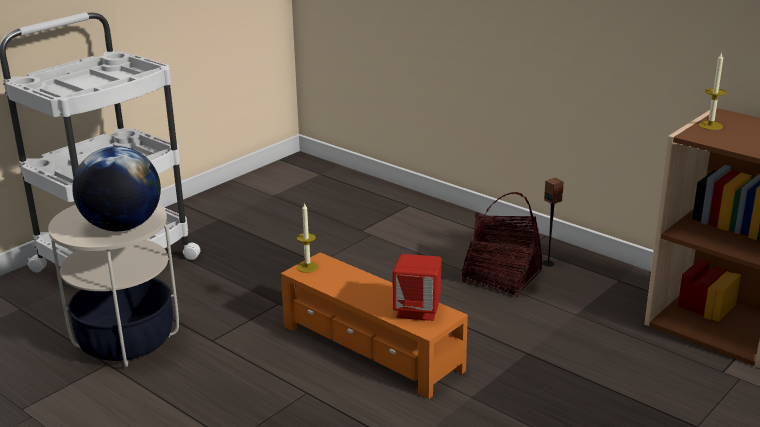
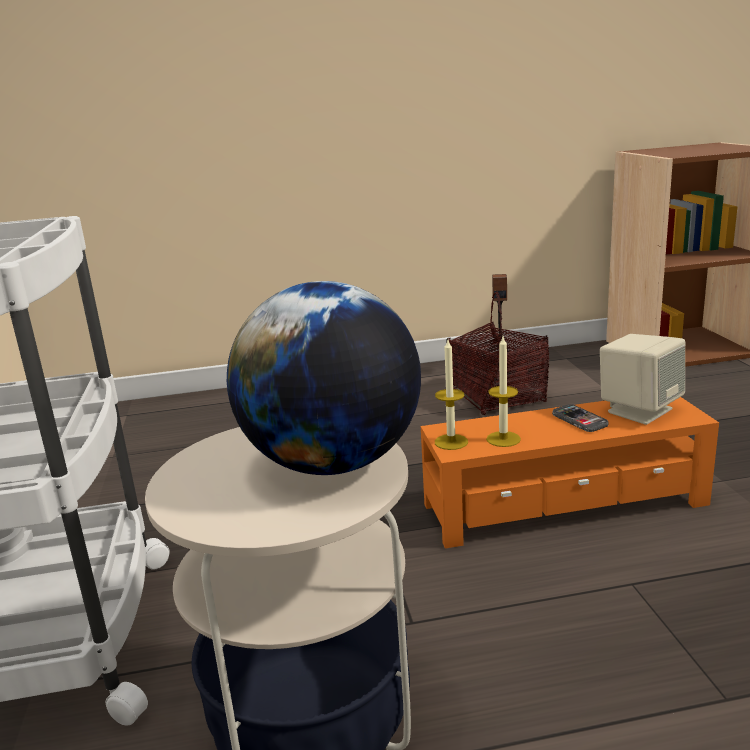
camera: 50 degrees left, 5 degrees down
red speaker [392,254,442,321] -> beige speaker [600,334,685,425]
candle [699,52,726,130] -> candle moved to [486,337,521,447]
none -> phone [552,404,609,432]

